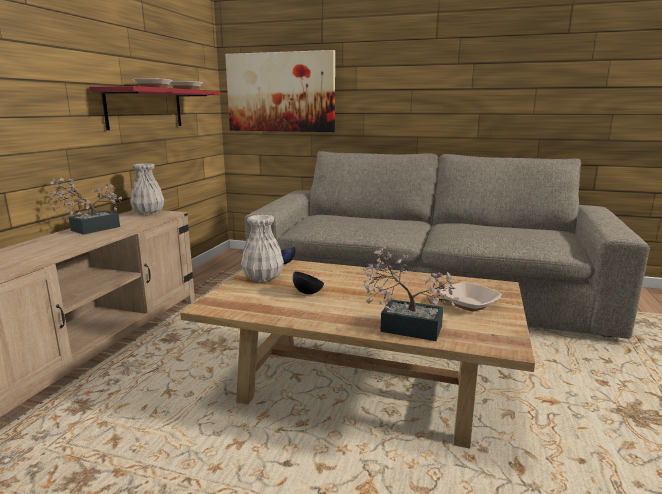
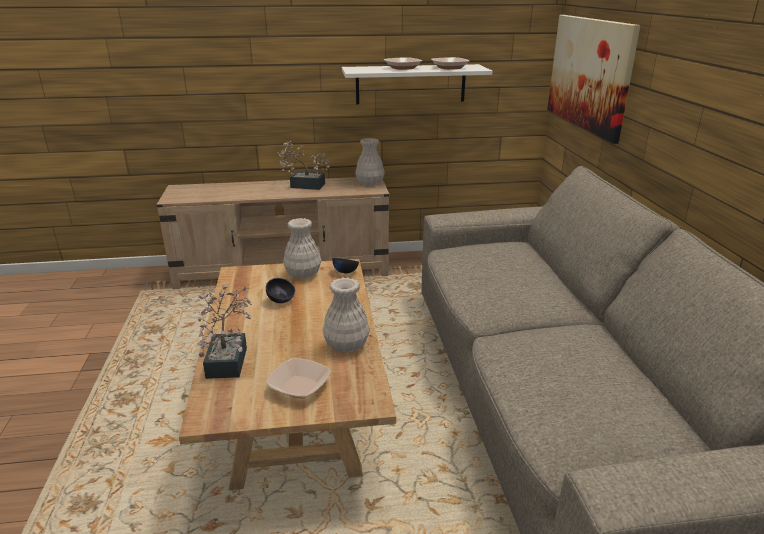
camera: 65 degrees right, 10 degrees up
red shelf [89,86,221,130] -> white shelf [342,64,492,104]
none -> white vase [322,277,370,353]

